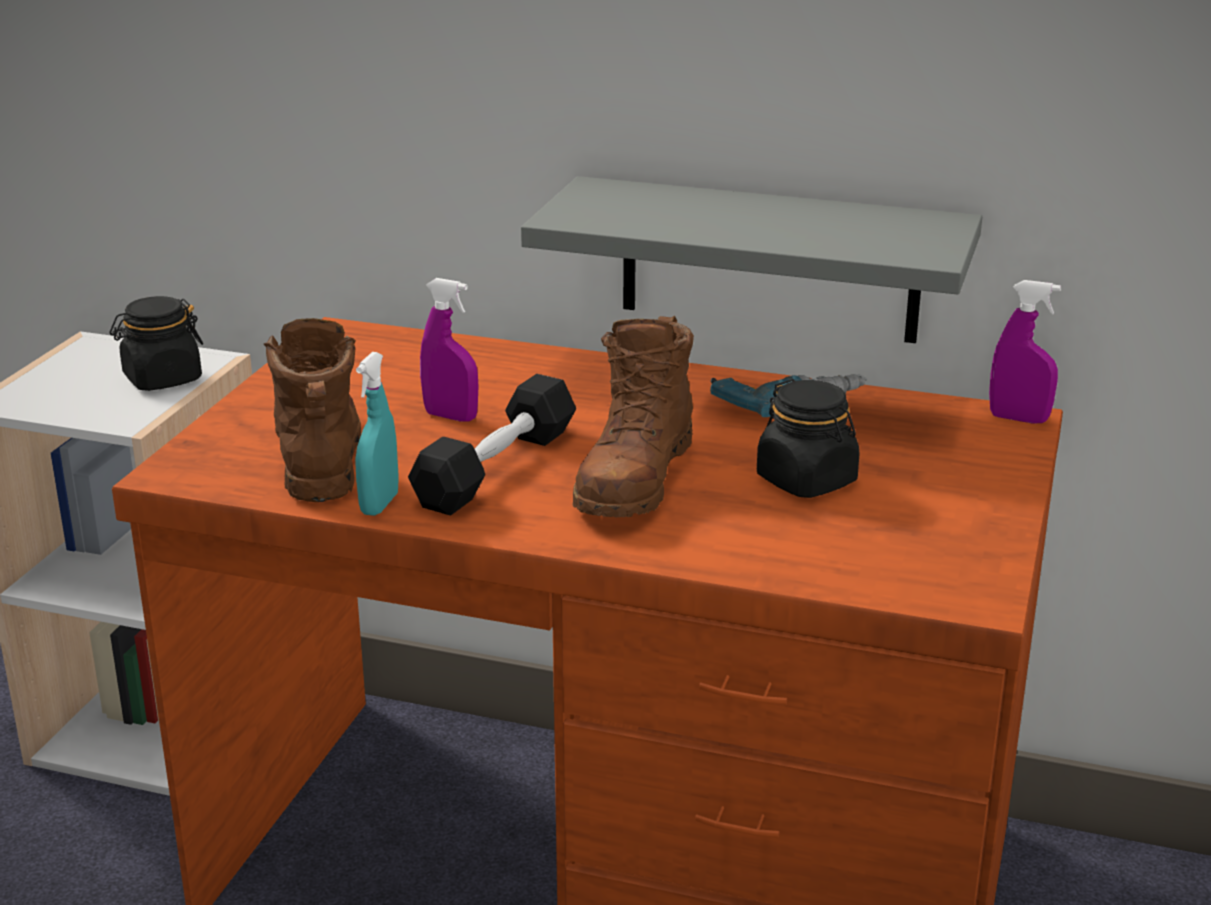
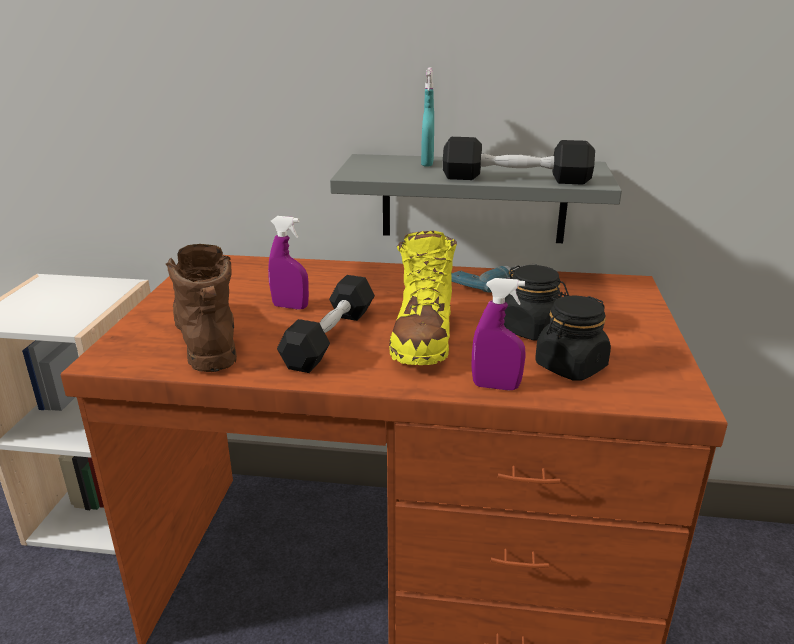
camera: 10 degrees left, 0 degrees up
black jar [109,296,203,391] -> black jar moved to [535,295,611,381]
turquoise spray bottle [355,352,399,516] -> turquoise spray bottle moved to [421,67,434,167]
brown boot [572,316,694,517] -> yellow boot [389,231,457,365]
purple spray bottle [989,280,1061,424] -> purple spray bottle moved to [472,278,526,390]
none -> black dumbbell [443,137,595,185]

